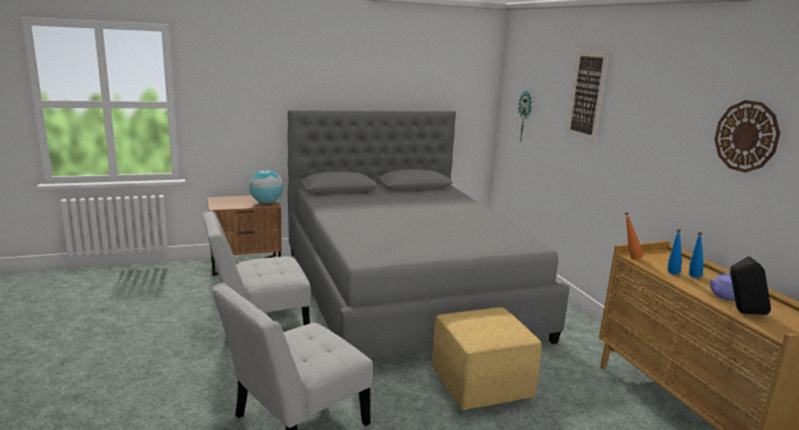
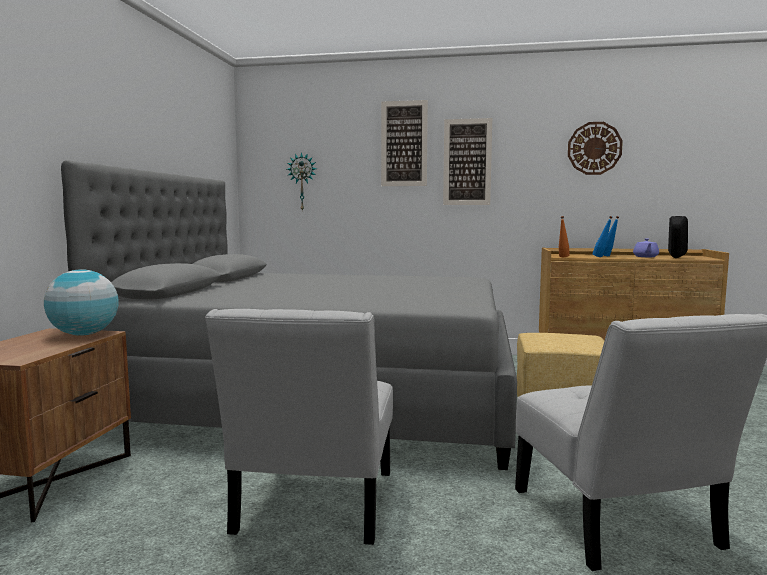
camera: 60 degrees left, 10 degrees down
none -> picture [443,118,492,205]

